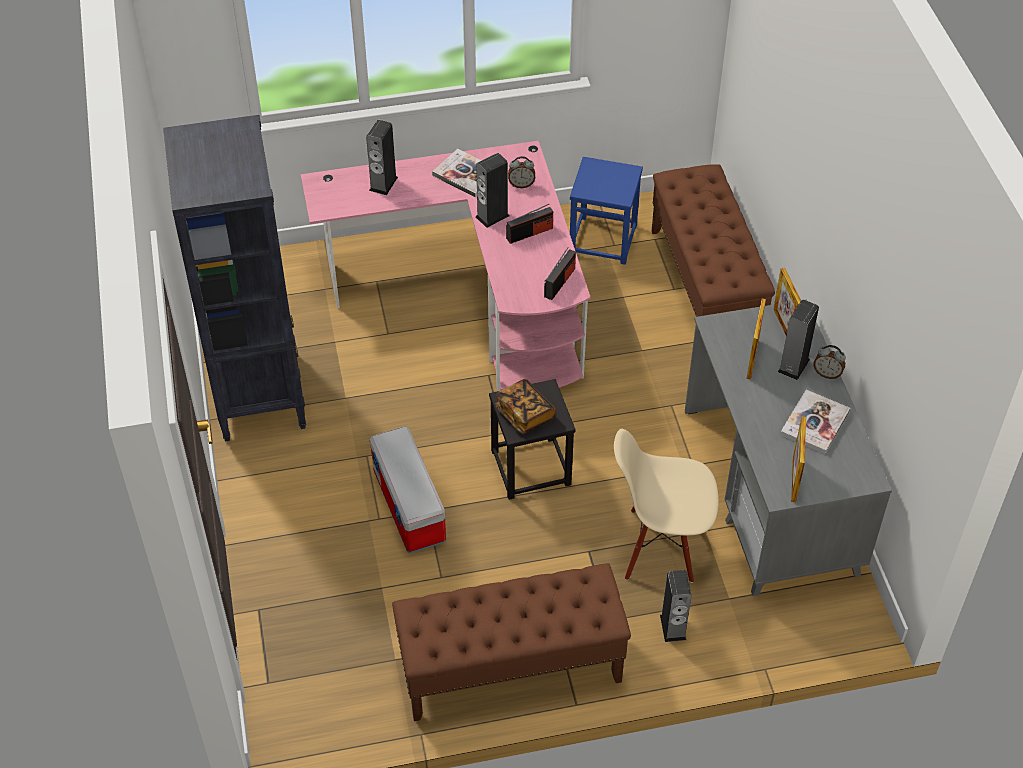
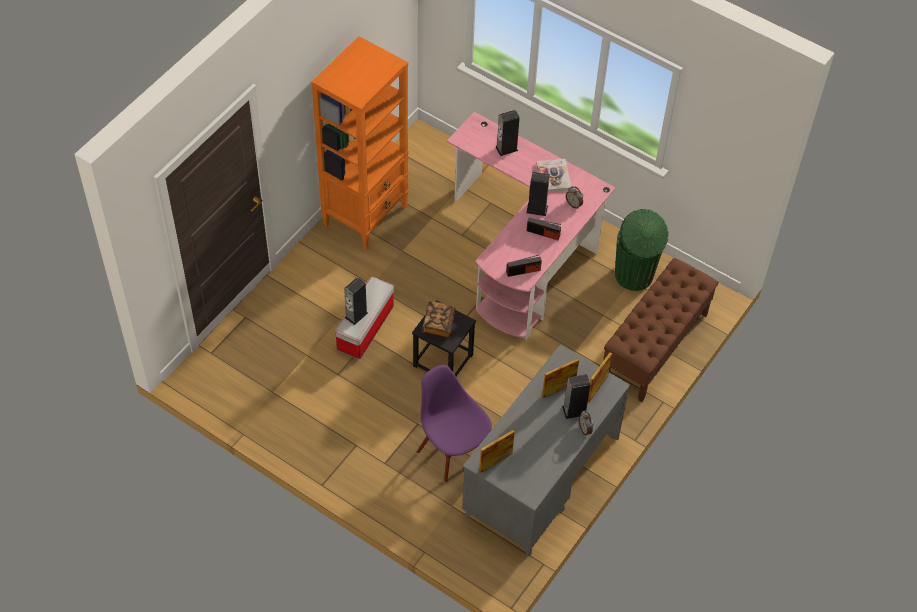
camera: 45 degrees right, 5 degrees up
black bookcase [163,115,306,441] -> orange bookcase [311,36,409,250]
brown bench [392,563,631,721] -> none
blue stool [570,157,643,265] -> green trash can [615,209,669,291]
beige chair [614,429,719,583] -> purple chair [417,365,492,483]
speaker [660,570,691,642] -> speaker moved to [344,277,368,325]
book [780,390,850,454] -> none

